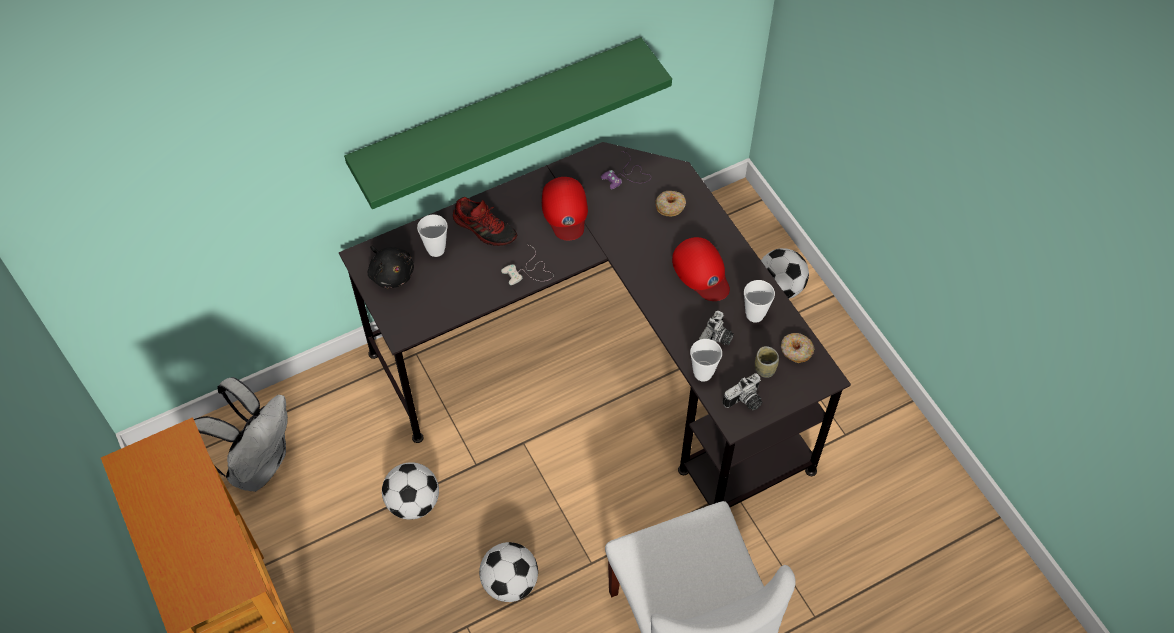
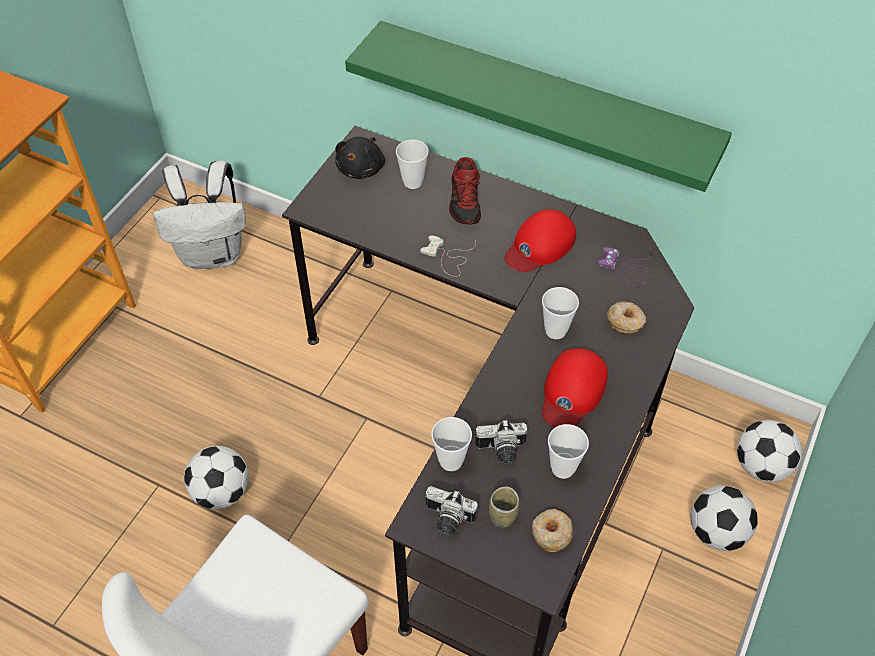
camera: 55 degrees right, 5 degrees down
football [382,462,439,520] -> football moved to [737,420,802,482]
none -> cup [542,287,579,339]

